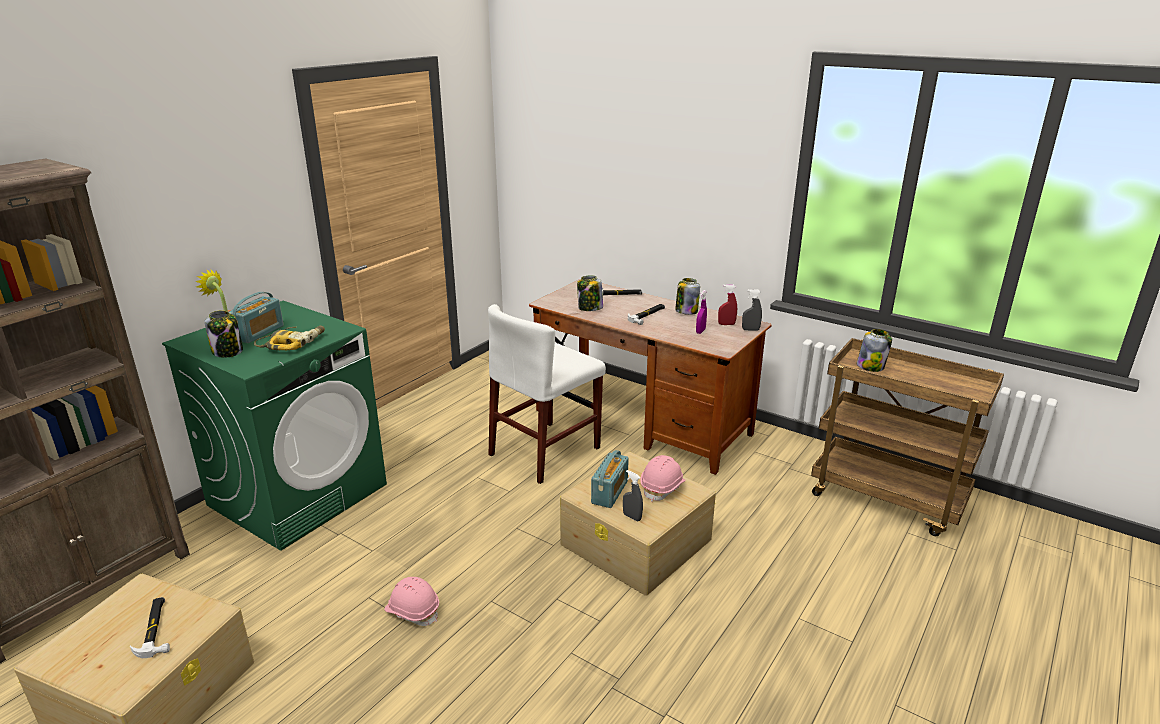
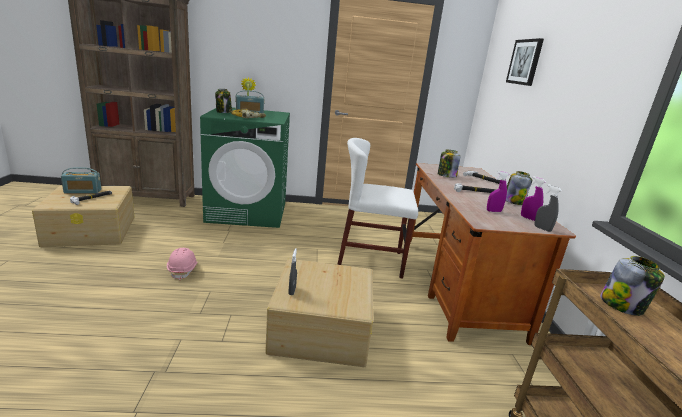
camera: 50 degrees right, 5 degrees down
radio [591,450,629,508] -> radio moved to [61,167,101,193]
pink hard hat [640,455,686,502] -> none
red spray bottle [718,284,737,325] -> purple spray bottle [521,176,546,221]
none -> picture [506,38,544,86]

